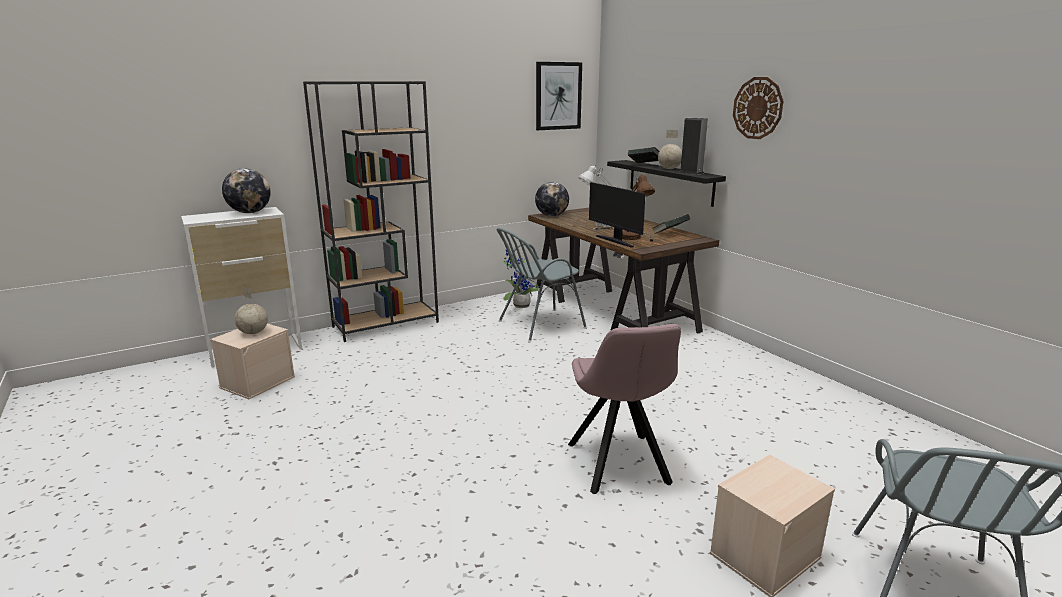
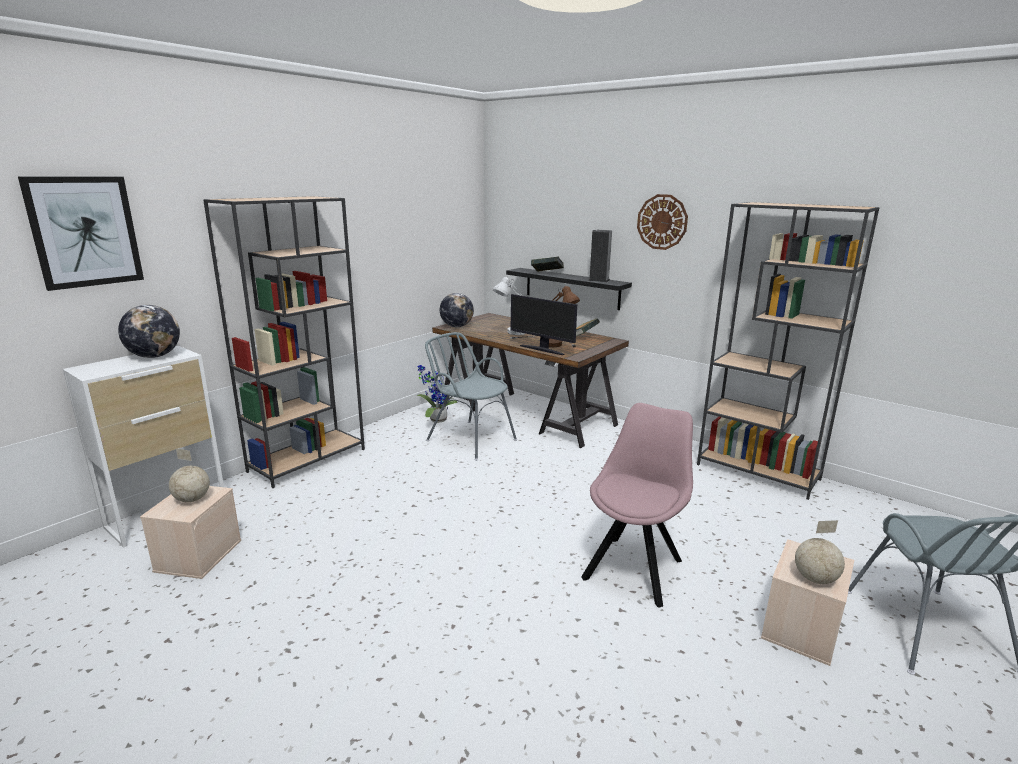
camera: 20 degrees left, 0 degrees up
grey chair [497,228,587,343] -> grey chair turned 90 degrees clockwise [425,332,517,461]
picture [536,62,582,130] -> picture moved to [18,177,144,291]
pink chair [568,324,681,494] -> pink chair turned 120 degrees counterclockwise [581,403,693,607]
globe [658,130,682,169] -> globe moved to [795,520,845,584]
none -> bookcase [697,202,879,500]

